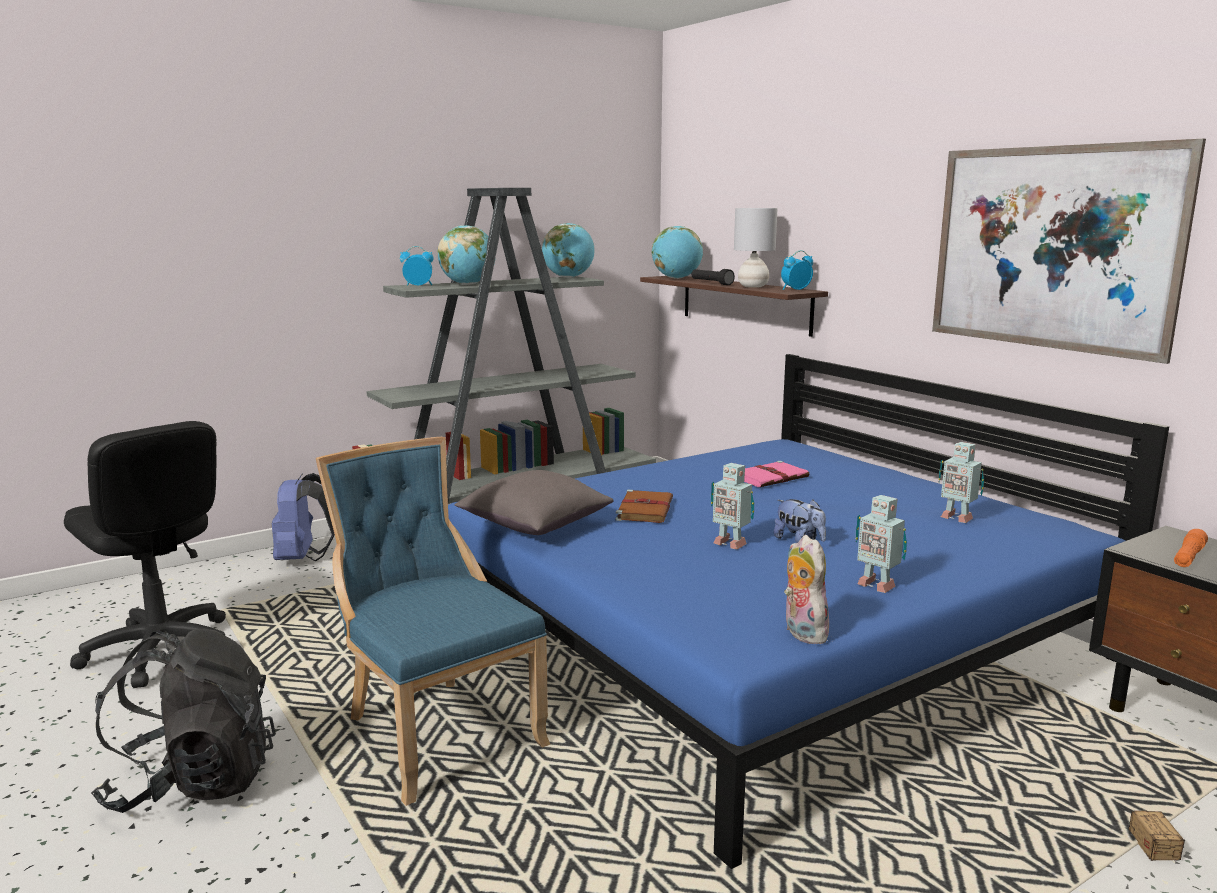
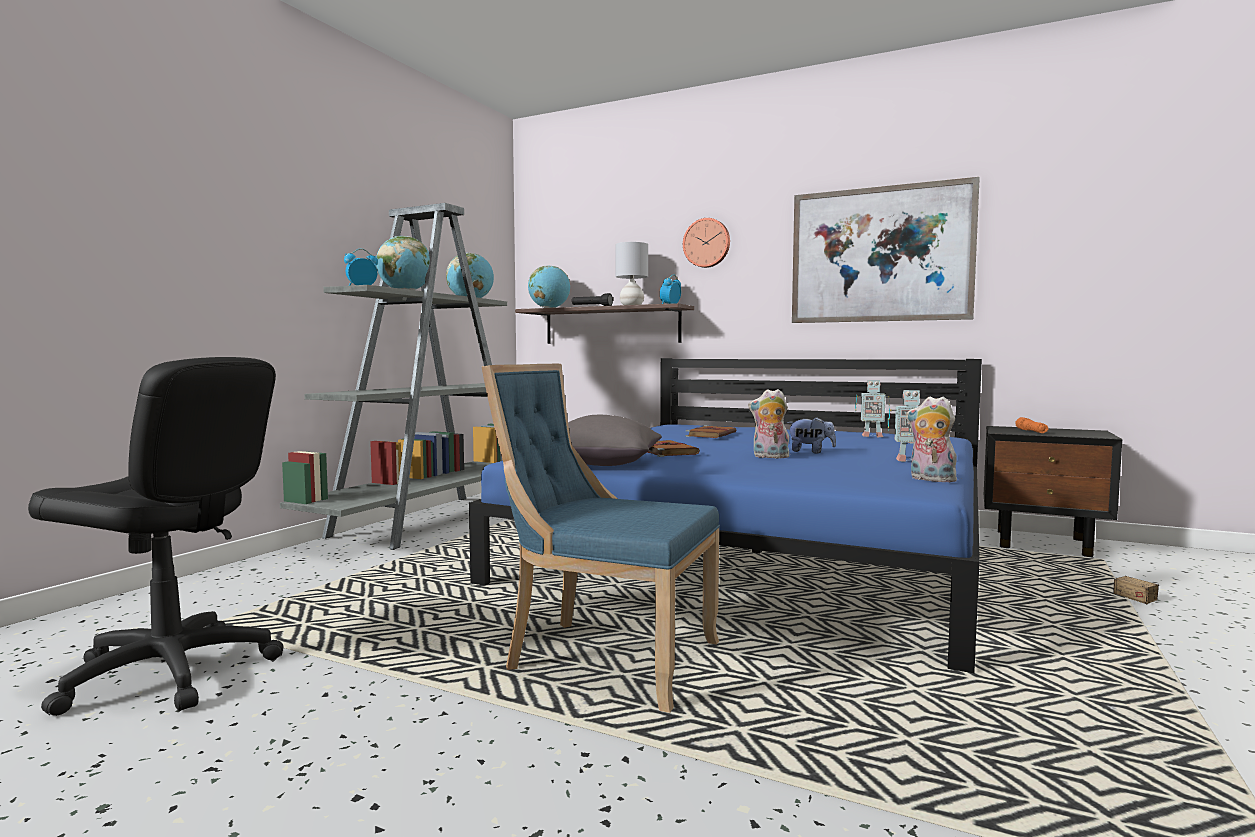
camera: 30 degrees left, 10 degrees down
black backpack [91,629,276,813] -> none
blue backpack [272,473,335,562] -> none
toy robot [711,463,754,550] -> plush toy [748,389,789,458]
pink book [744,461,809,487] -> brown book [685,425,736,438]
none -> wall clock [683,218,730,268]

